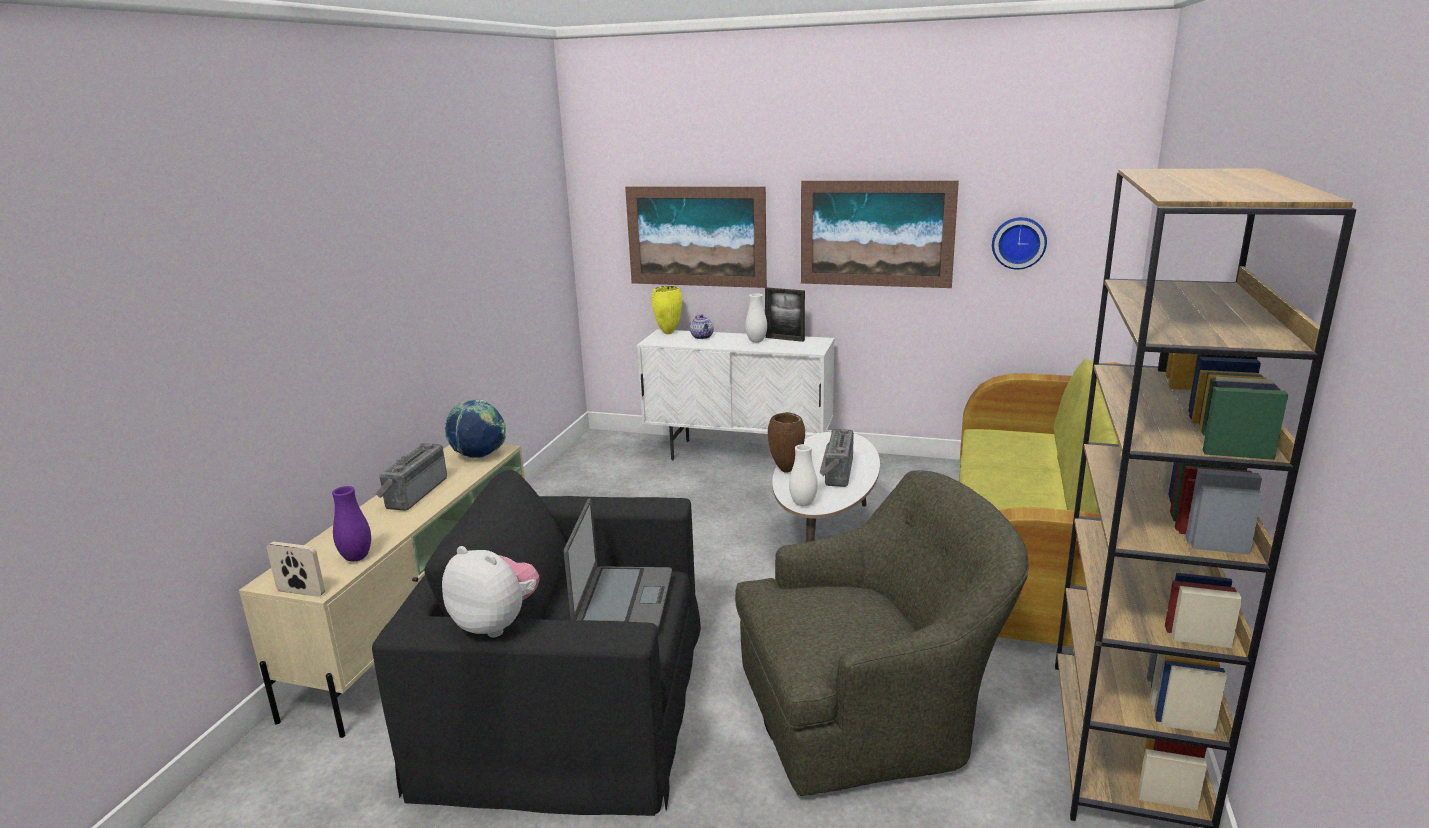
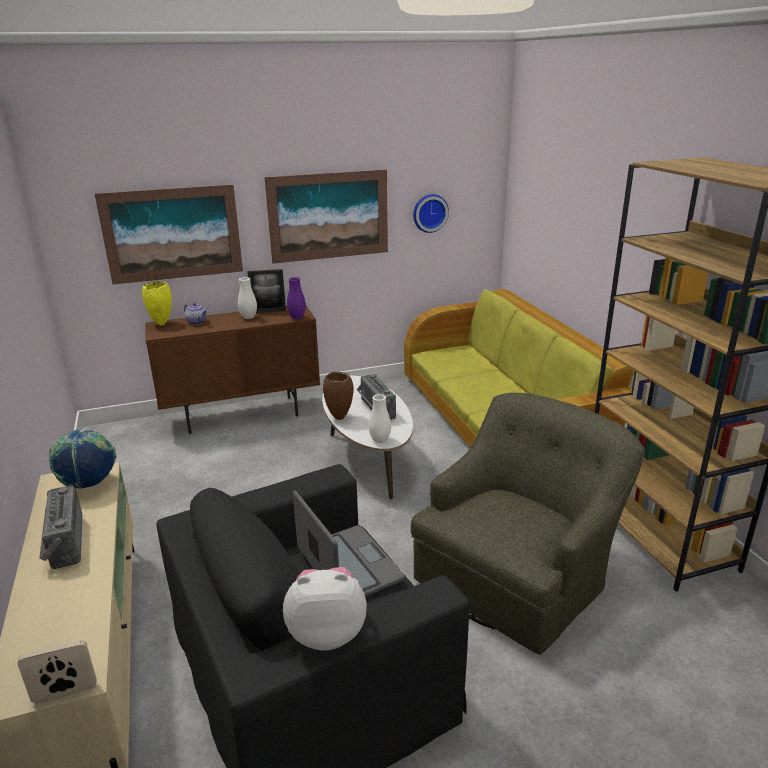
camera: 35 degrees left, 5 degrees up
purple vase [332,486,371,562] -> purple vase moved to [287,277,306,319]
white cabinet [637,329,835,460] -> brown cabinet [145,305,320,434]

